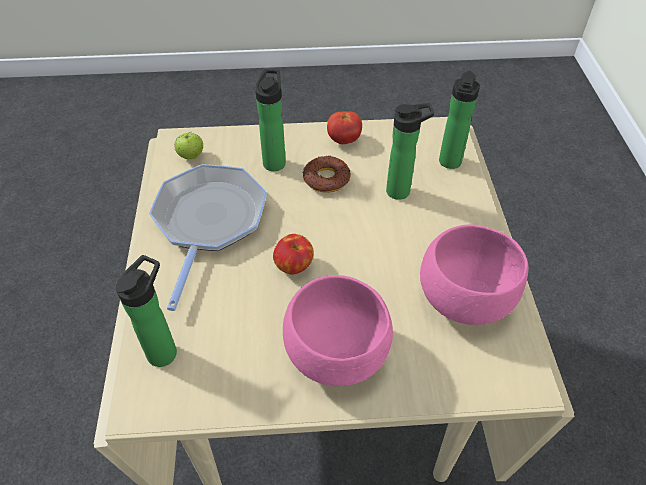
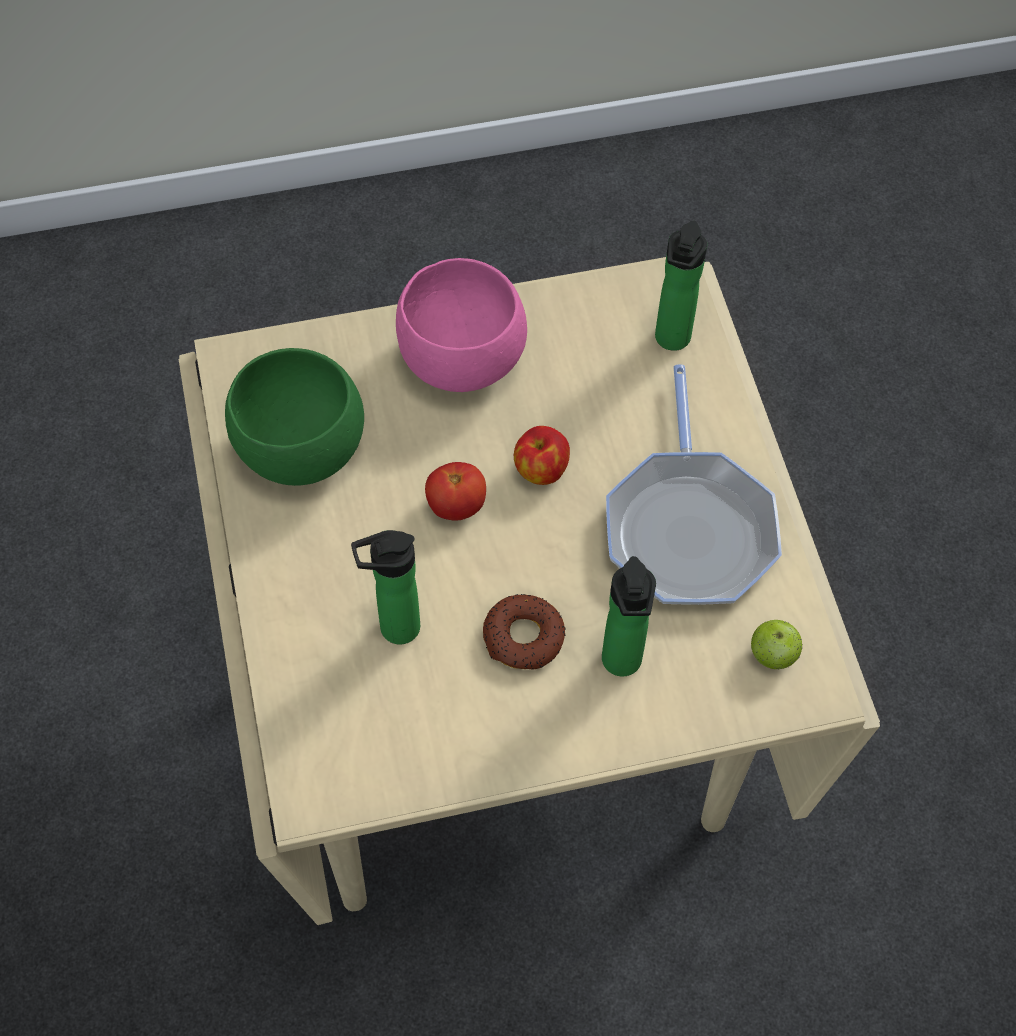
camera: 170 degrees right, 10 degrees up
tomato [327,111,362,144] -> tomato moved to [425,462,486,520]
pink bowl [420,224,529,325] -> green bowl [225,348,364,486]
bottle [439,71,480,169] -> none

